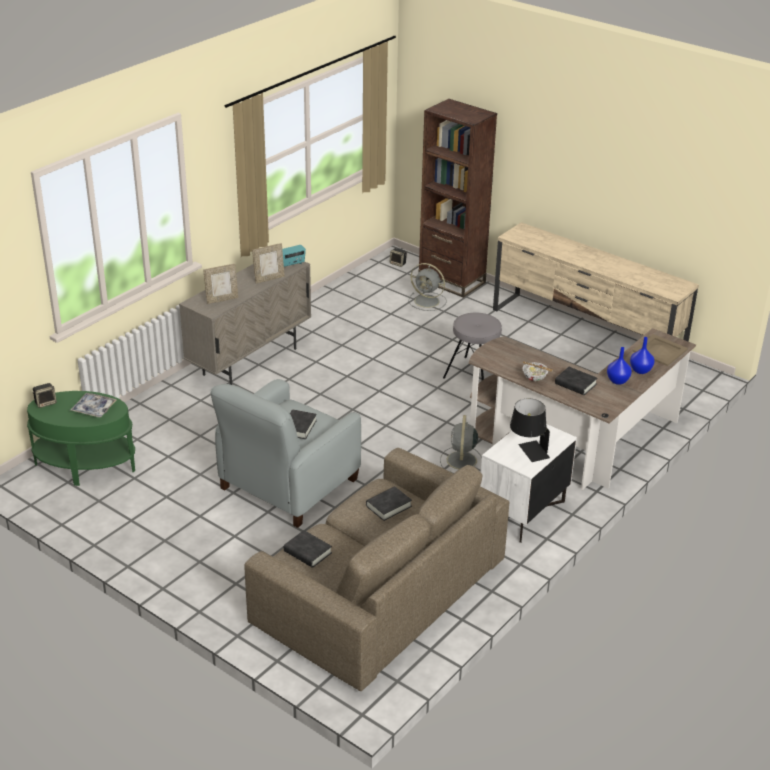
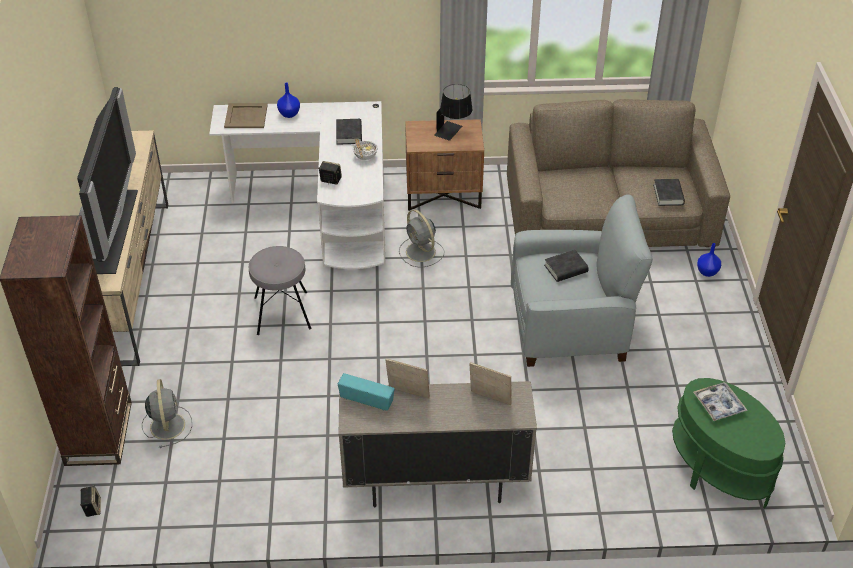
camera: 130 degrees left, 10 degrees up
speaker [33,383,57,408] -> speaker moved to [318,161,342,185]
black book [366,487,412,521] -> none
grey fan [440,415,482,472] -> grey fan turned 90 degrees clockwise [399,209,444,268]
brown desk [469,328,696,490] -> white desk [209,101,386,269]
white nightstand [480,424,577,543] -> brown nightstand [405,119,484,211]
blue vase [607,347,632,385] -> blue vase moved to [697,243,721,277]
none -> television [77,87,138,274]

